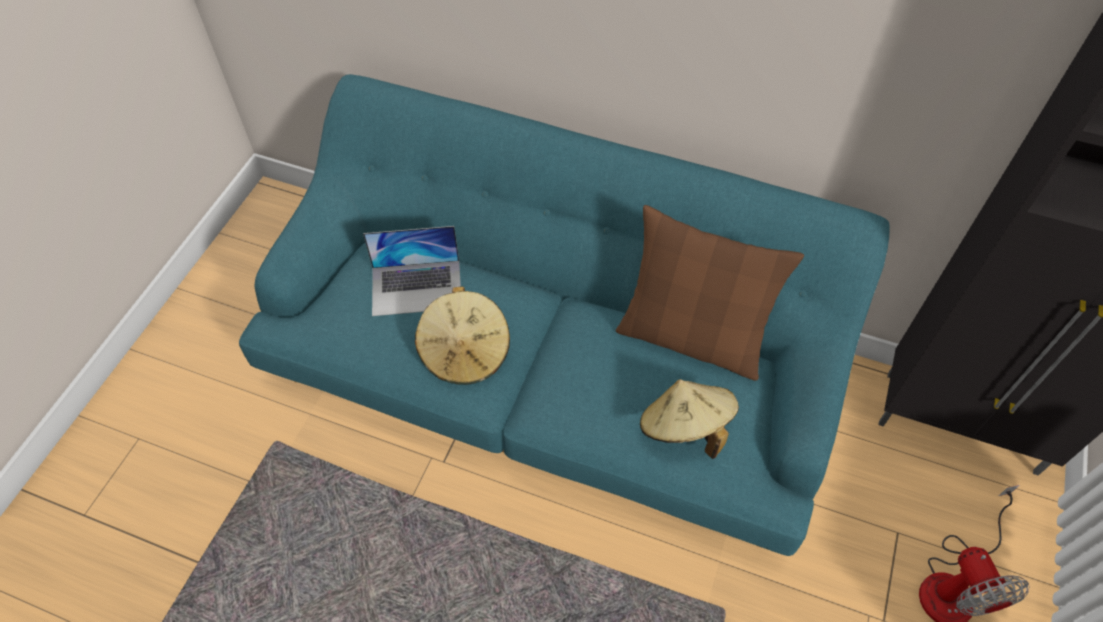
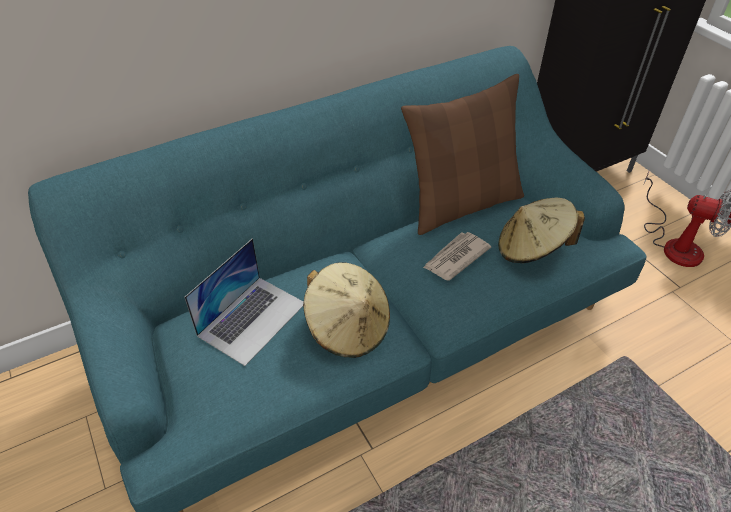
camera: 50 degrees left, 10 degrees down
none -> newspaper [423,232,491,280]

